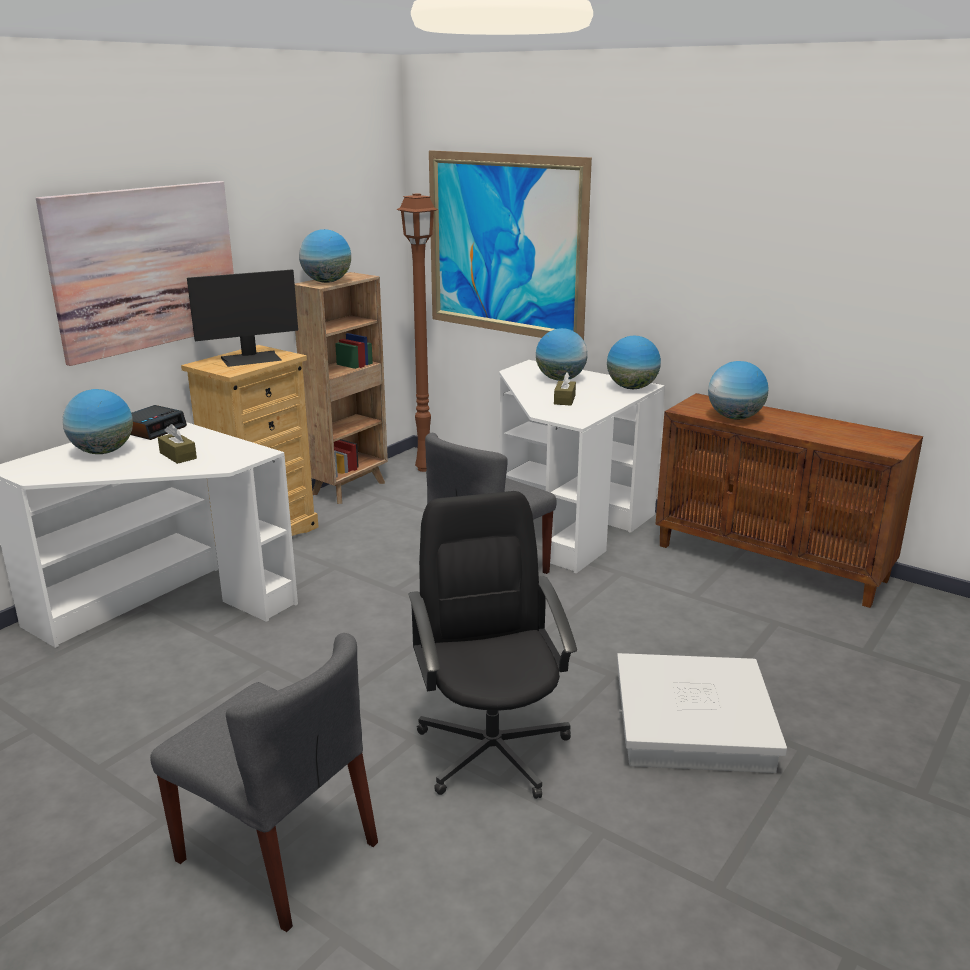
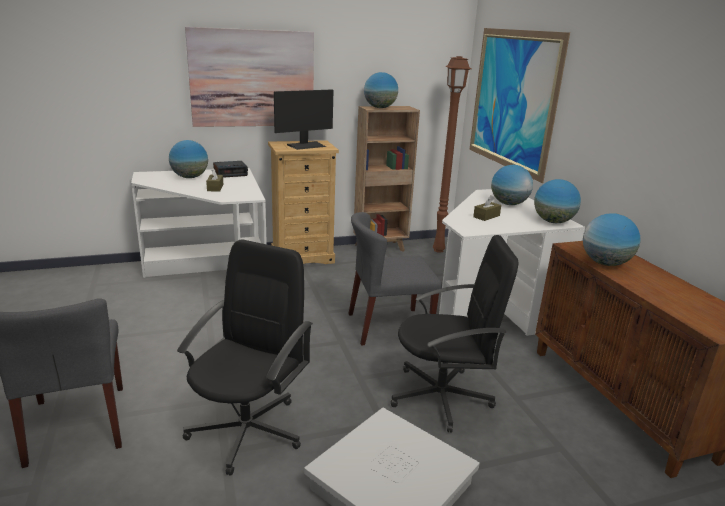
camera: 35 degrees right, 0 degrees up
monitor [187,269,298,367] -> monitor turned 45 degrees counterclockwise [274,89,333,150]
none -> black office chair [391,235,519,433]

